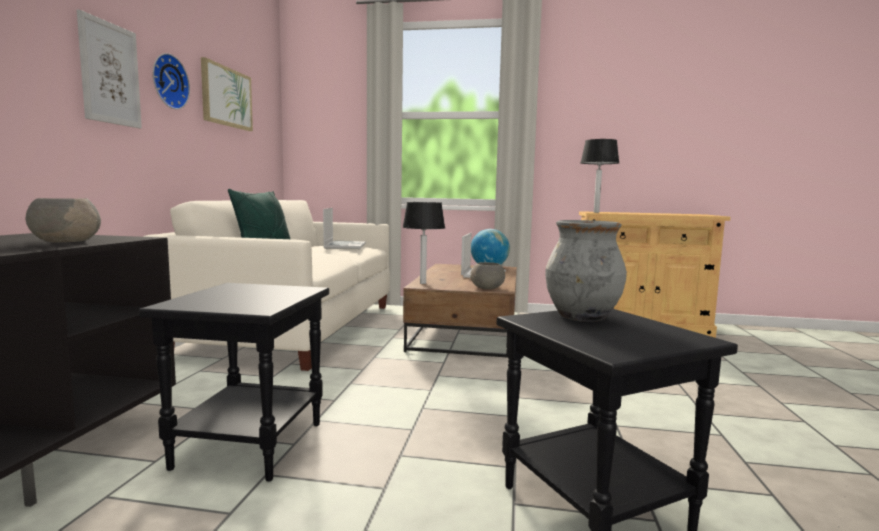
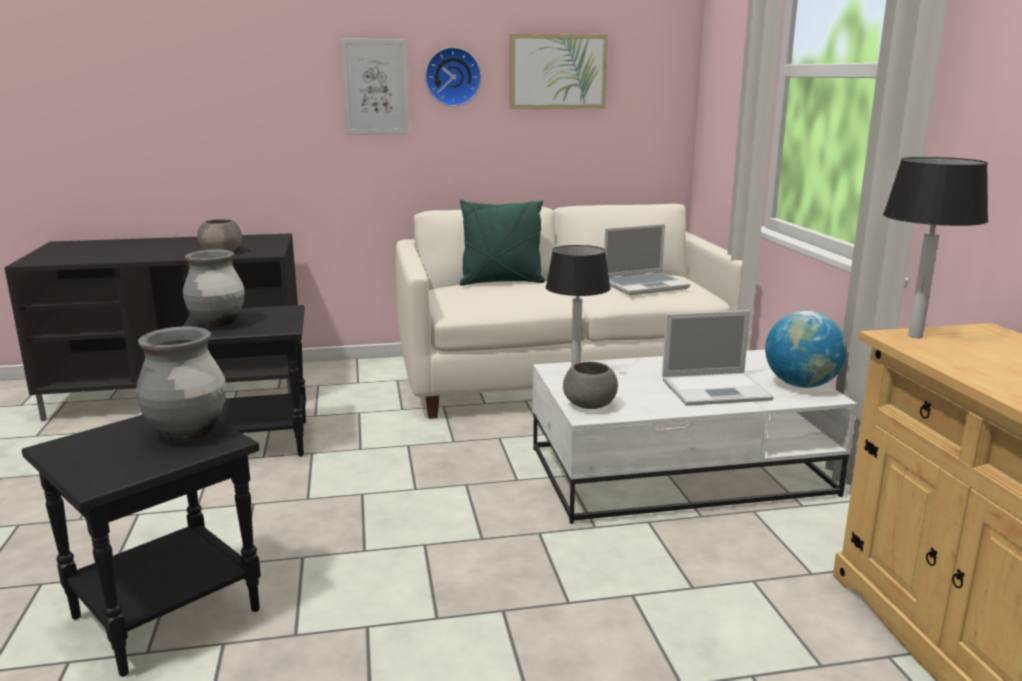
camera: 70 degrees right, 10 degrees up
brown coffee table [403,264,517,359] -> white coffee table [533,350,857,524]
none -> grey vase [183,249,245,328]

